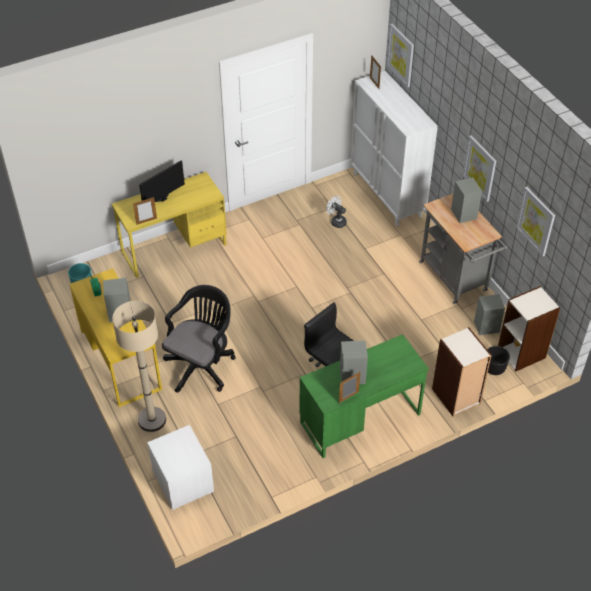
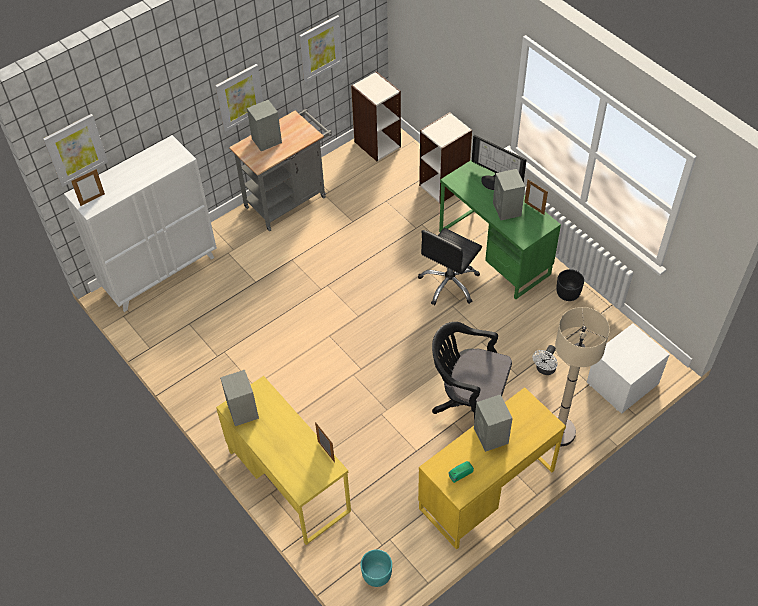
camera: 100 degrees left, 5 degrees up
monitor [139,161,185,202] -> monitor moved to [472,135,526,190]
white fan [326,196,347,228] -> white fan moved to [532,345,558,375]
grey speaker [474,294,505,335] -> grey speaker moved to [220,370,259,426]
black planter [487,346,510,375] -> black planter moved to [556,269,584,301]

